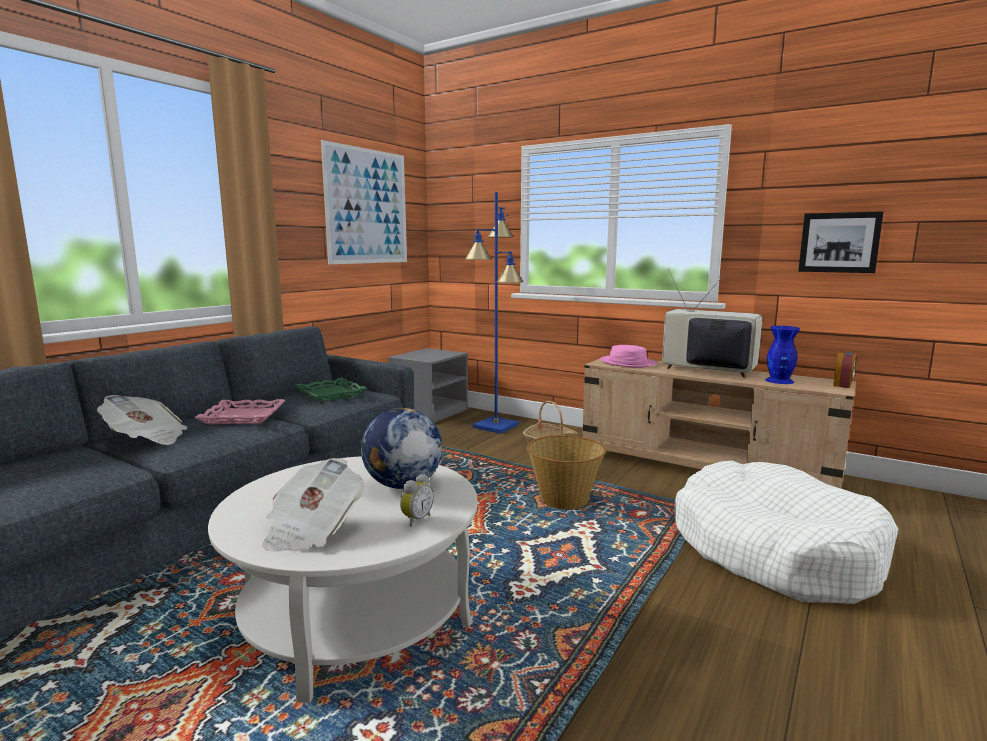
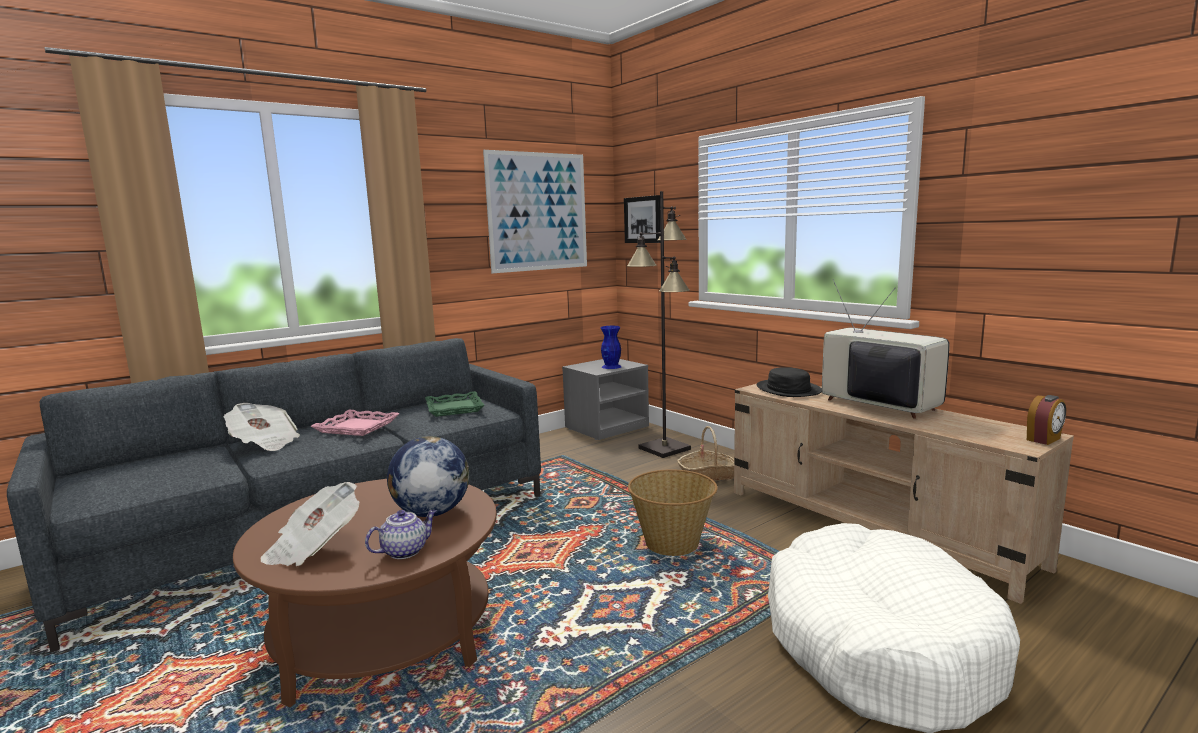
camera: 20 degrees right, 0 degrees up
white coffee table [208,456,478,703] -> brown coffee table [233,479,497,707]
alarm clock [400,474,434,527] -> teapot [365,510,436,559]
blue floor lamp [465,192,524,434] -> black floor lamp [627,191,691,458]
pink hat [600,345,657,368] -> black hat [756,367,822,397]
blue vase [765,326,800,384] -> blue vase moved to [601,326,622,369]
picture [798,211,884,273] -> picture moved to [624,195,661,243]

